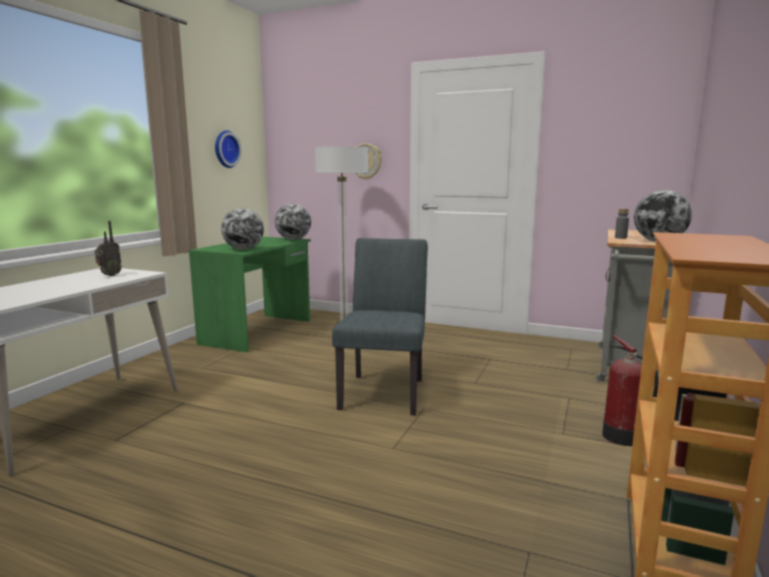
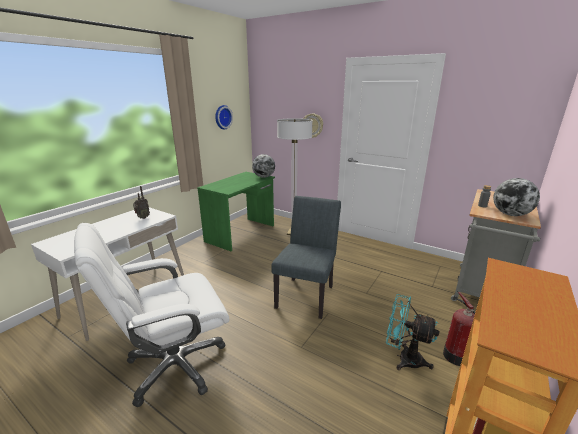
camera: 10 degrees right, 10 degrees up
globe [221,208,264,250] -> none
none -> white office chair [74,223,229,407]
none -> turquoise fan [386,294,439,371]

